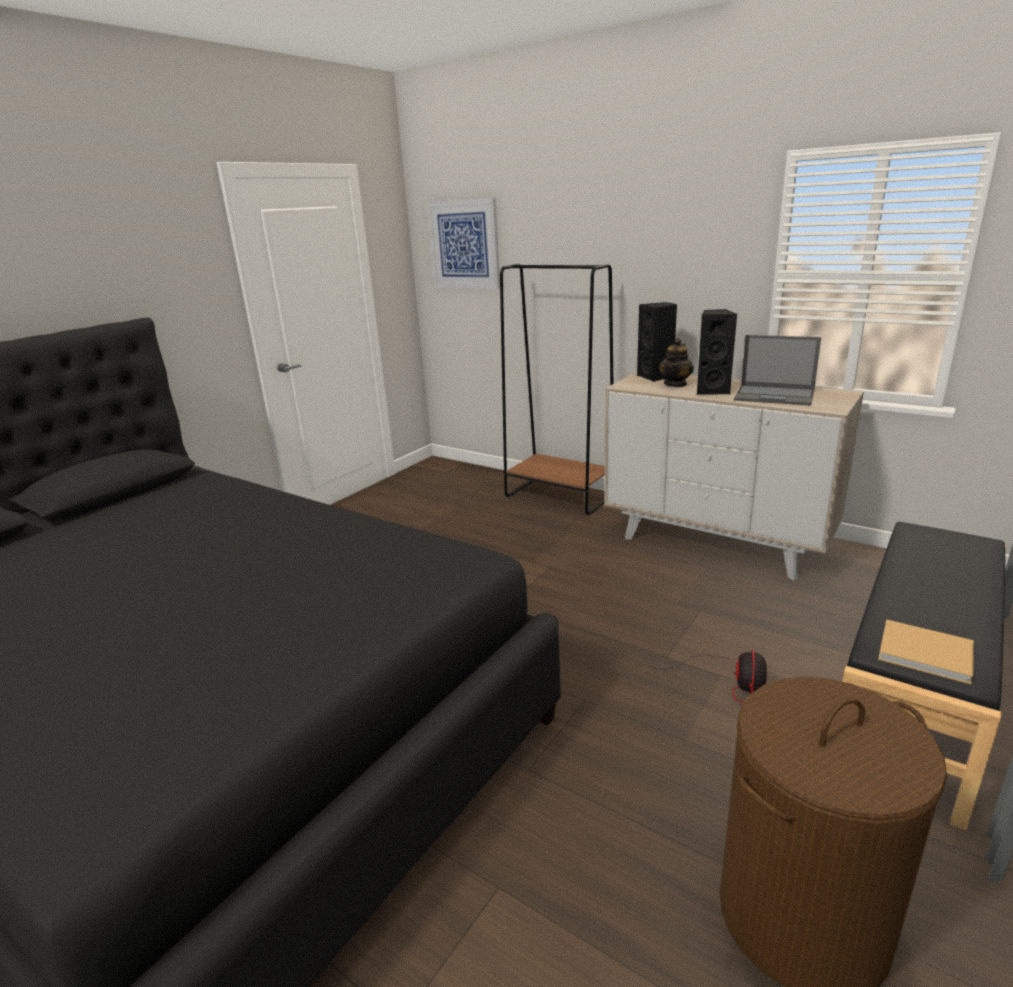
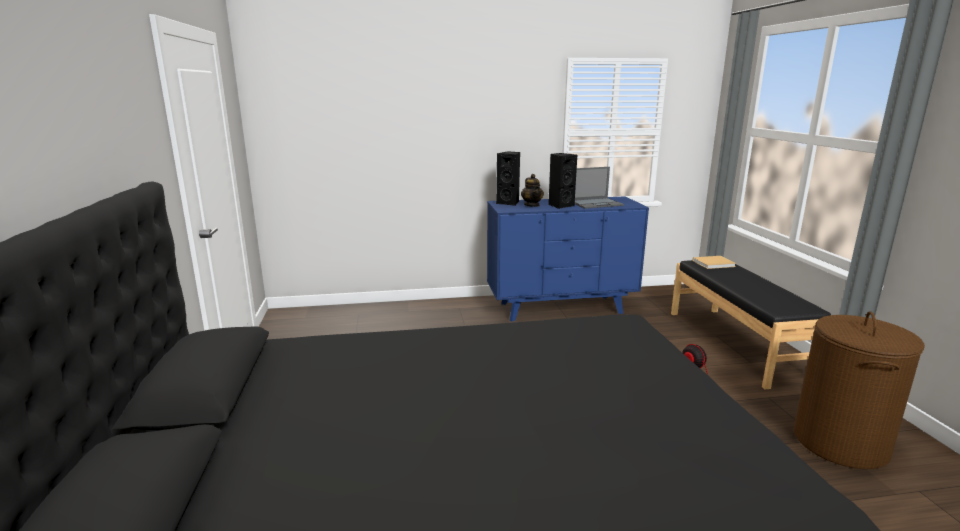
camera: 45 degrees left, 5 degrees down
picture [427,198,500,289] -> none
clothes rack [500,264,613,515] -> none
white dresser [604,372,864,580] -> blue dresser [487,197,649,321]
beige book [878,619,974,685] -> beige book moved to [693,256,736,269]

